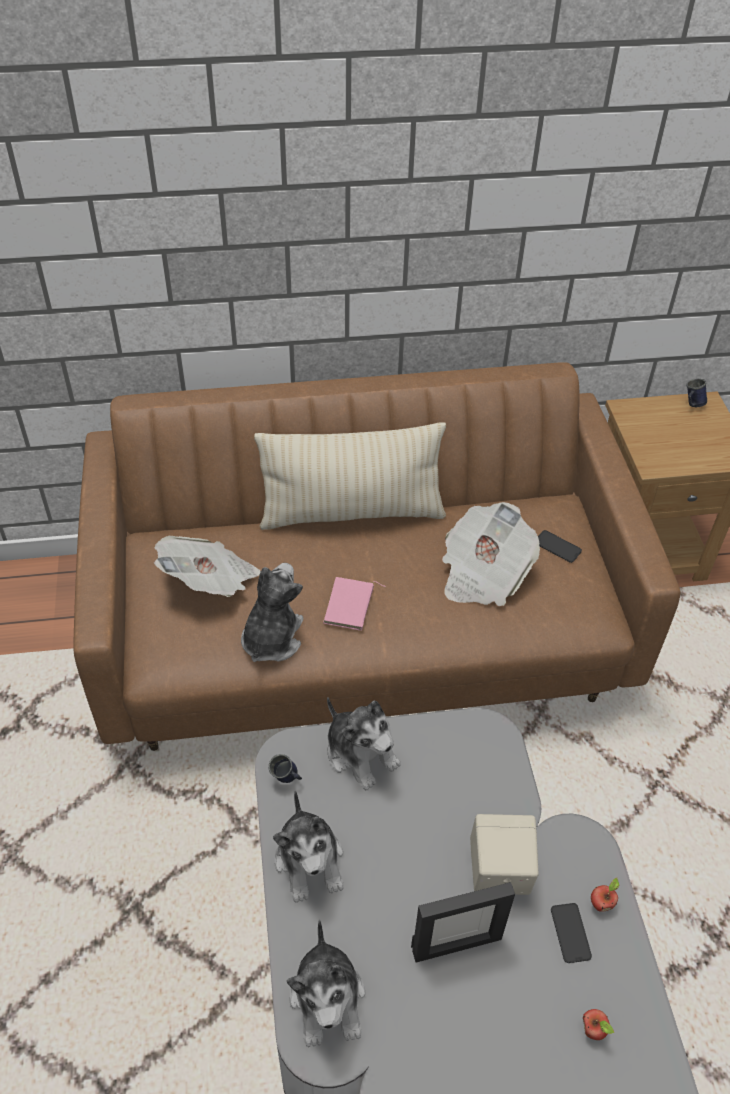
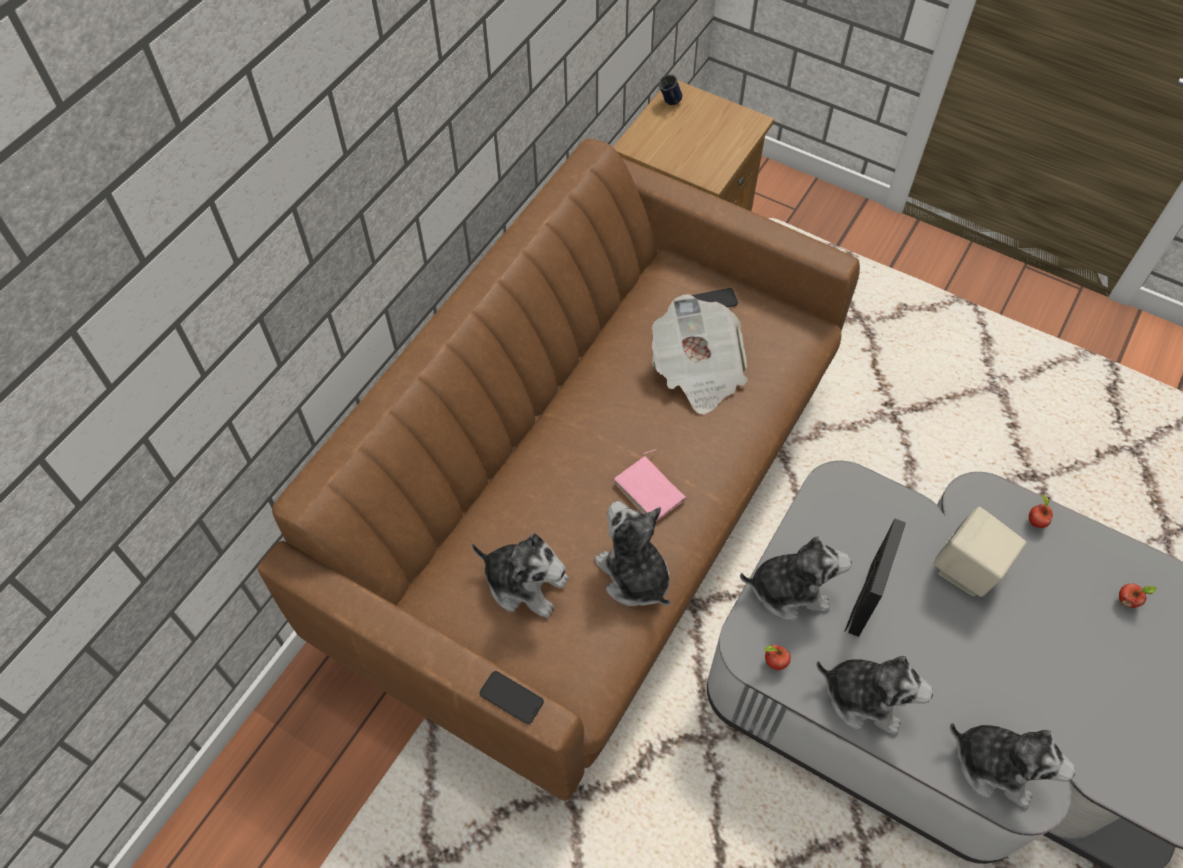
camera: 50 degrees left, 10 degrees up
newspaper [154,536,261,597] -> plush toy [472,533,569,618]
beige pillow [254,422,446,530] -> none
blue mug [269,754,302,783] -> apple [764,645,791,670]
picture frame [411,882,515,963] -> picture frame moved to [845,519,906,637]
phone [551,903,592,963] -> phone moved to [479,671,544,724]

